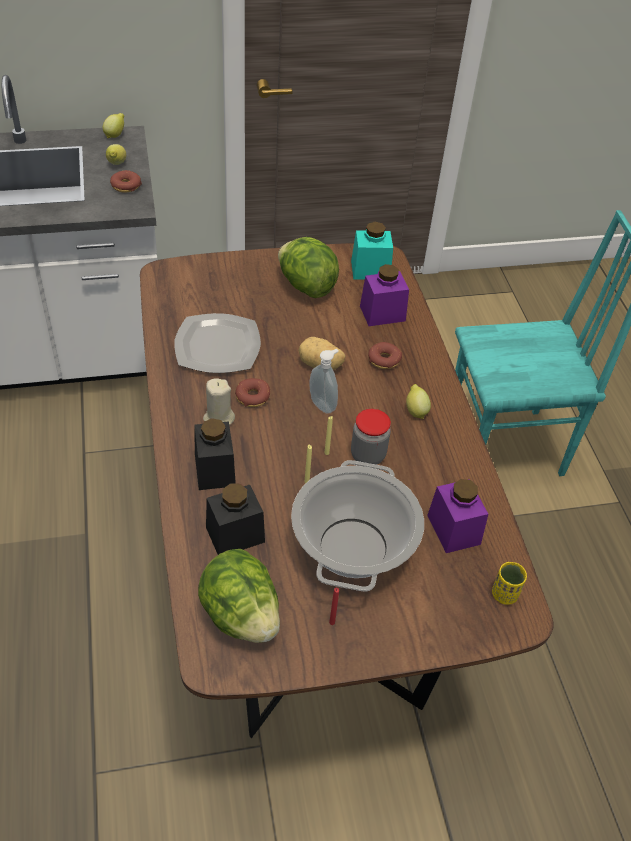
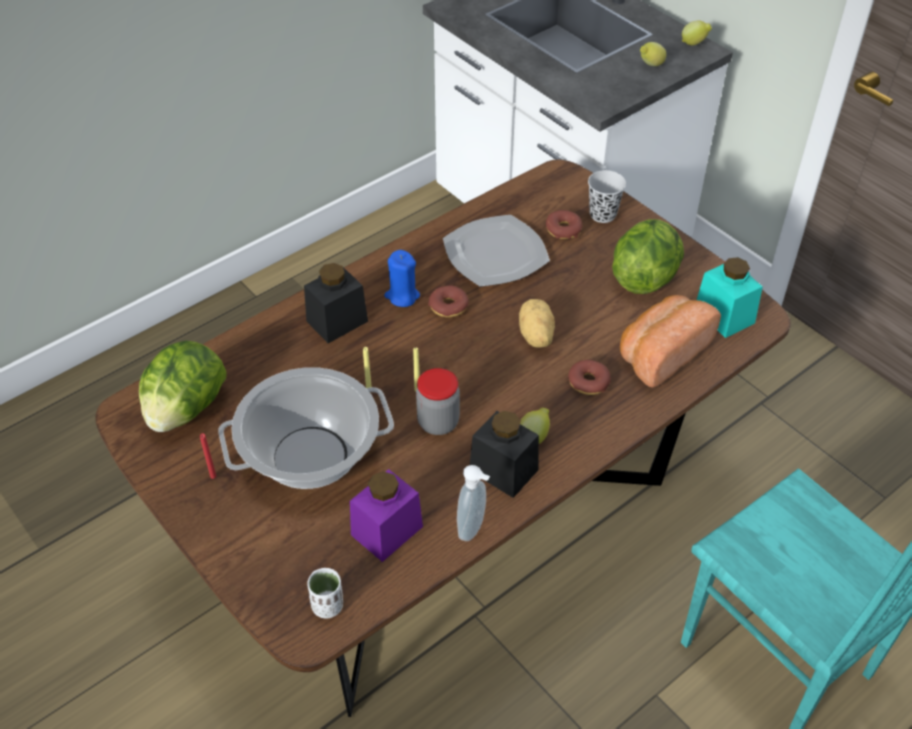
camera: 65 degrees right, 0 degrees up
donut [110,170,142,193] -> donut moved to [546,210,582,239]
beige candle [203,378,235,425] -> blue candle [384,250,420,307]
black jar [206,483,265,555] -> black jar moved to [470,411,539,498]
soap dispenser [309,349,338,414] -> soap dispenser moved to [457,465,490,541]
purple jar [360,264,409,326] -> bread [620,295,721,388]
yellow cup [492,562,527,605] -> white cup [307,568,343,619]
none -> black cup [588,170,626,223]

